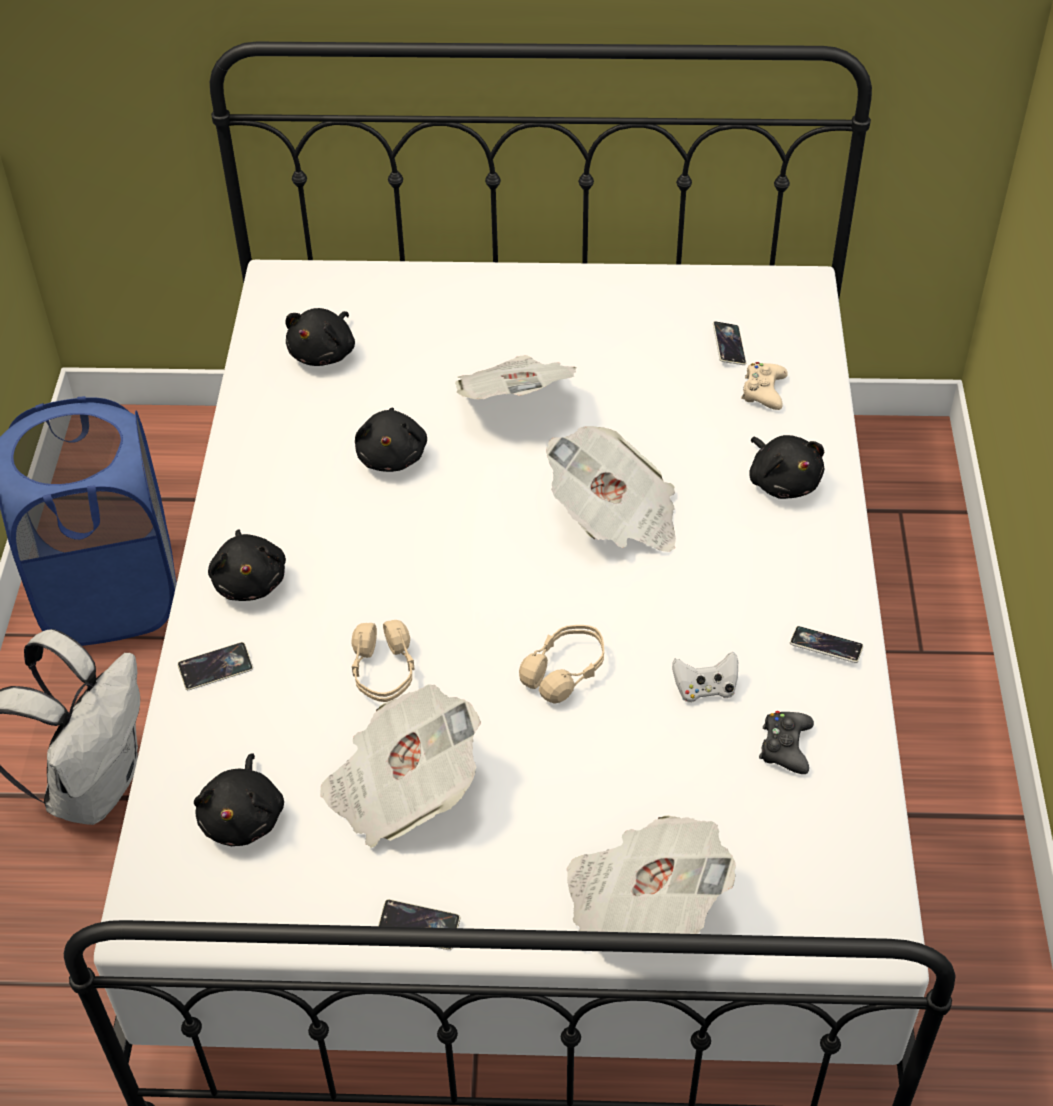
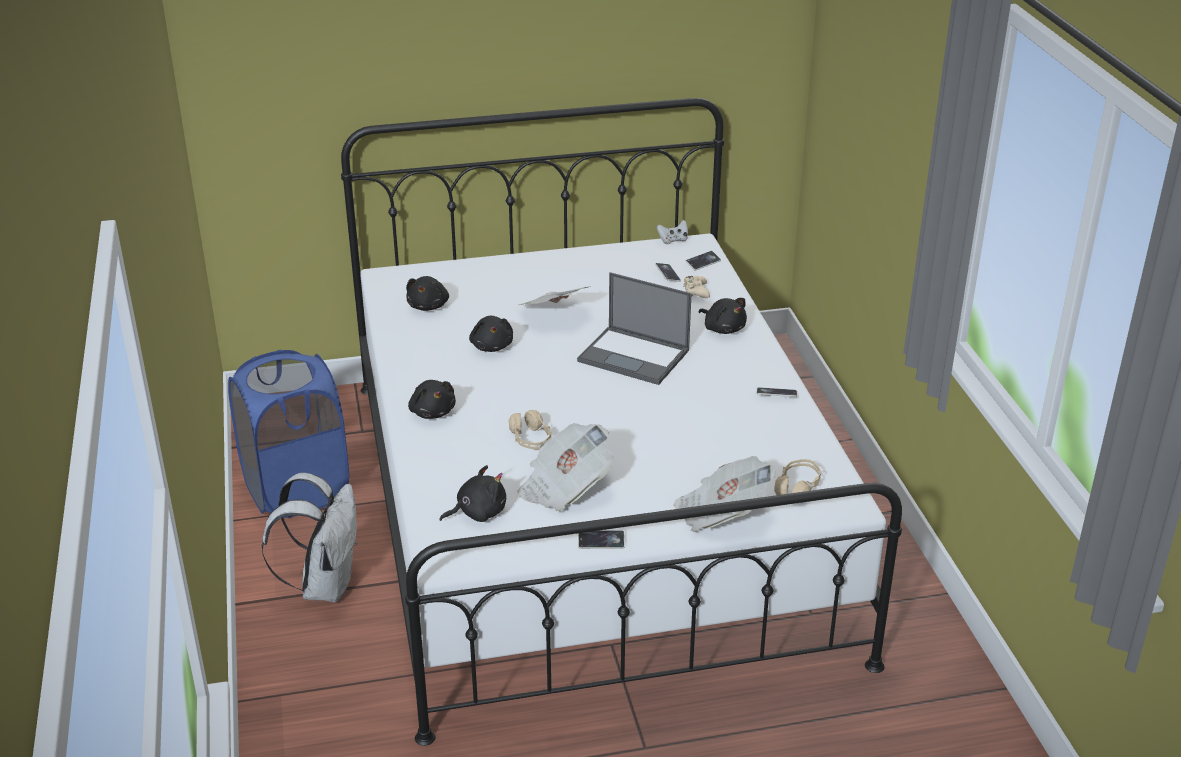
camera: 15 degrees left, 15 degrees down
phone [177,642,253,690] -> phone moved to [686,251,721,270]
black plush toy [194,753,284,846] -> black plush toy turned 105 degrees counterclockwise [440,465,506,522]
beige headphones [519,625,604,704] -> beige headphones moved to [774,459,821,503]
newspaper [546,426,676,552] -> laptop [577,272,692,385]
white game controller [672,652,738,703] -> white game controller moved to [657,220,688,244]
black game controller [759,711,814,774] -> none

